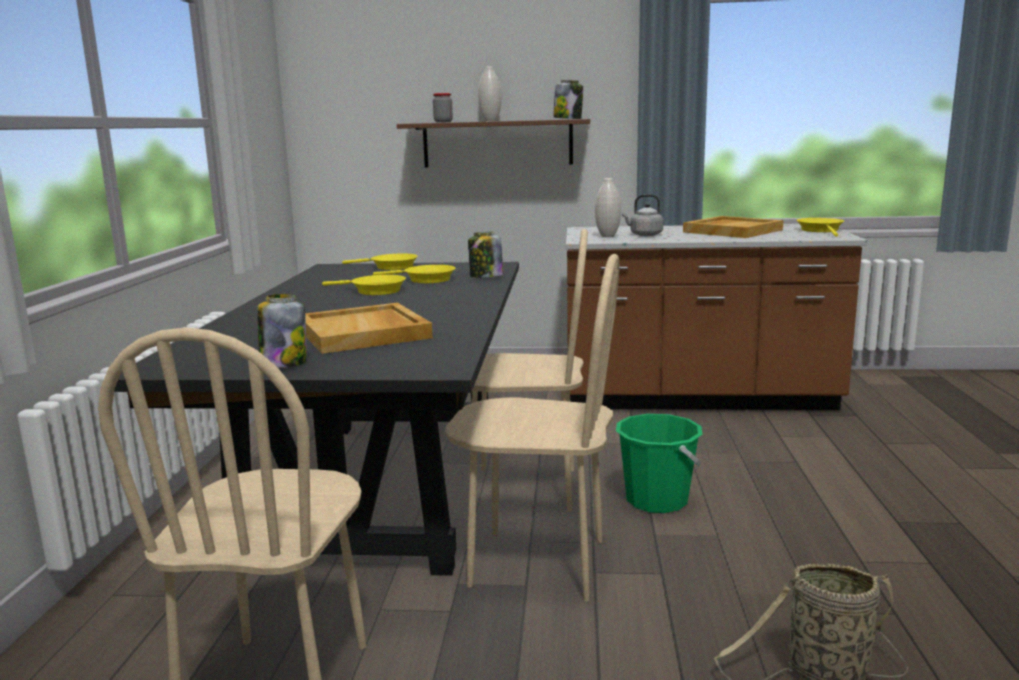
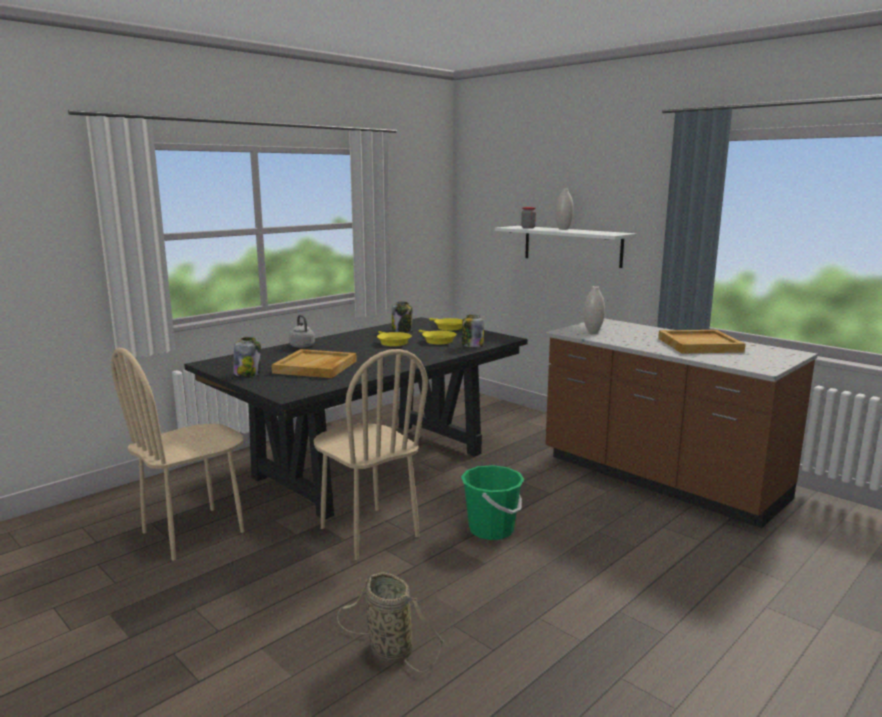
camera: 40 degrees right, 0 degrees up
brown shelf [397,119,590,167] -> white shelf [495,226,637,268]
beige chair [470,229,588,512] -> none
jar [553,80,583,119] -> jar moved to [392,301,412,332]
grey kettle [622,194,663,236] -> grey kettle moved to [289,315,315,348]
yellow frying pan [797,218,844,237] -> none

